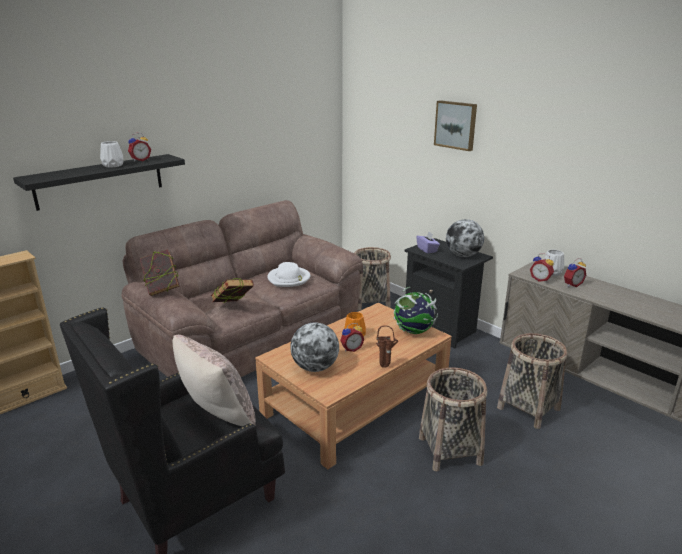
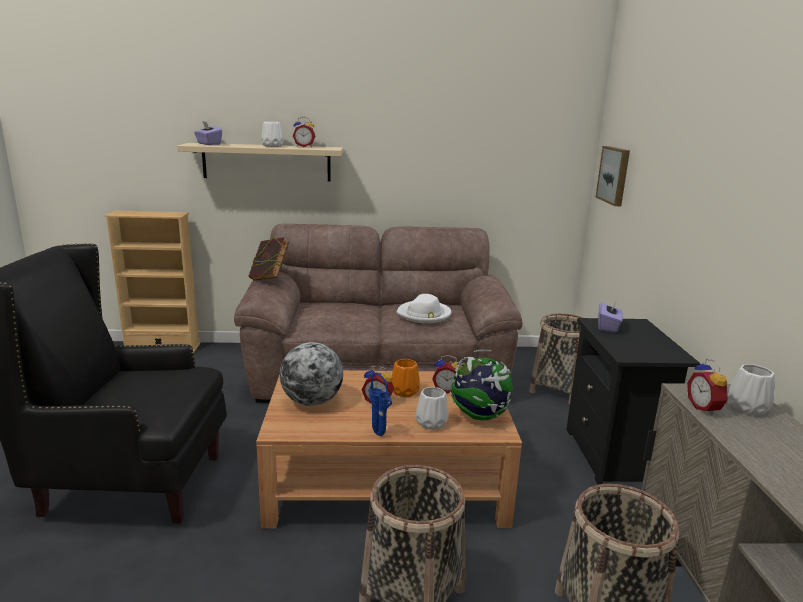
camera: 40 degrees right, 5 degrees down
black shelf [13,154,185,211] -> beige shelf [177,143,343,181]
beige pillow [173,335,256,426] -> none
book [211,278,254,303] -> none
brown vase [376,325,398,368] -> blue vase [369,373,392,436]
picture [434,100,477,151] -> picture moved to [596,146,630,206]
globe [446,219,484,257] -> none
alarm clock [564,258,586,287] -> alarm clock moved to [432,355,462,394]
none -> purple tissue box [194,121,222,145]
none -> white vase [416,387,449,430]

